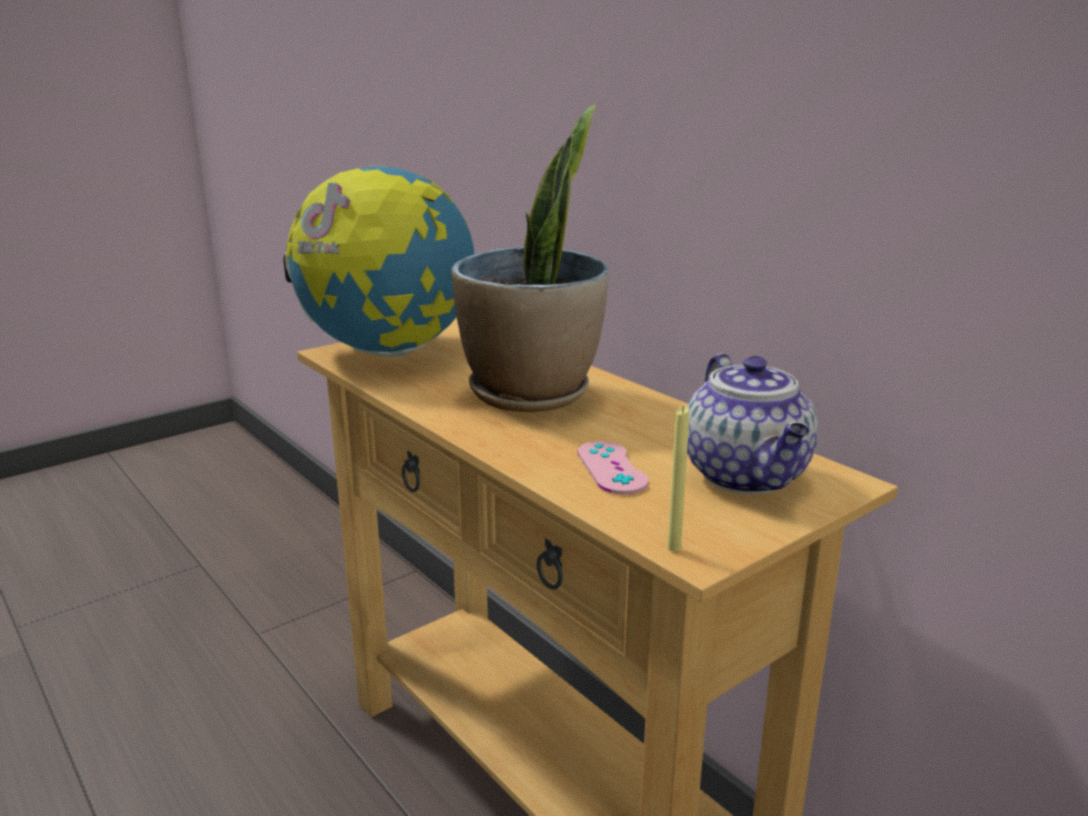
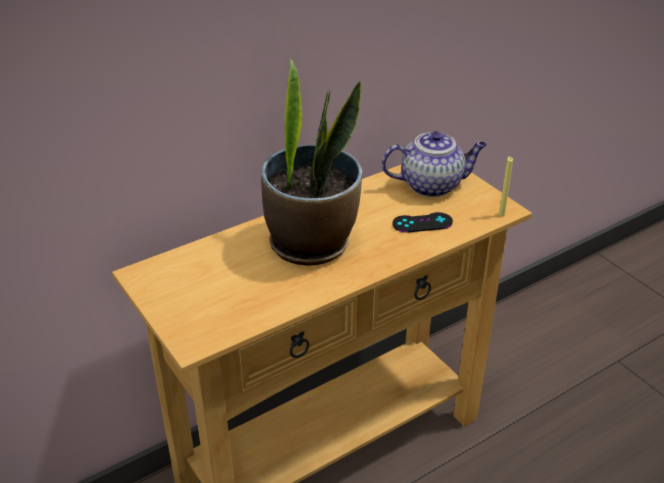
camera: 85 degrees left, 15 degrees up
globe [283,165,474,357] -> none
pink game controller [577,441,649,494] -> black game controller [392,212,453,233]

